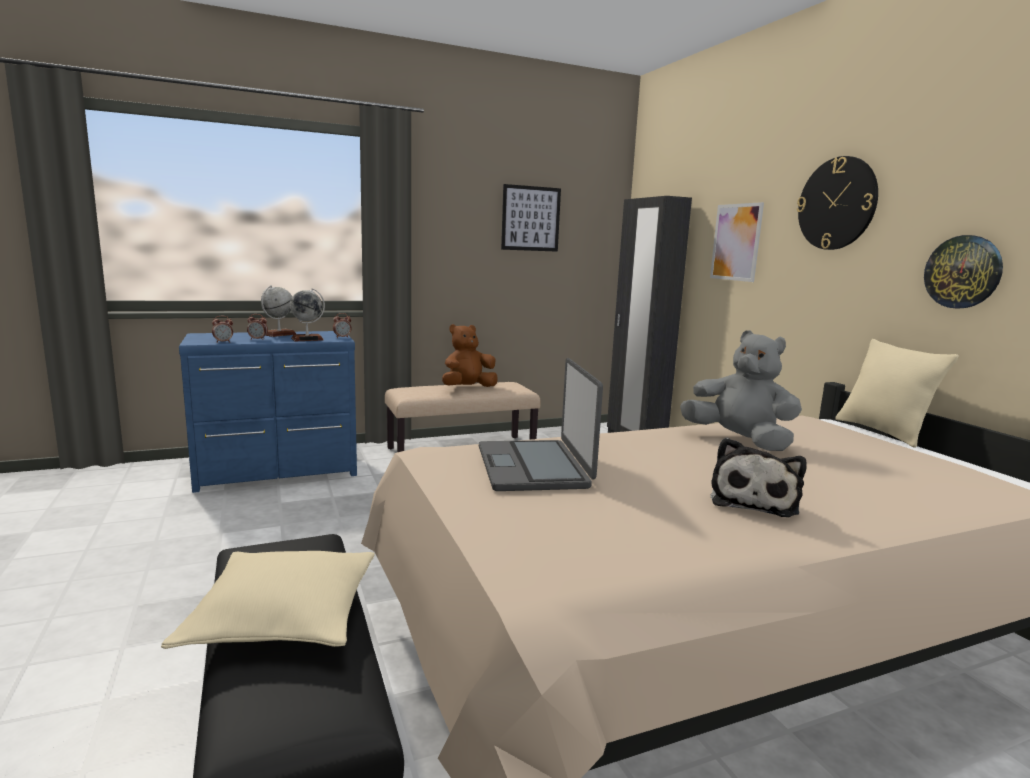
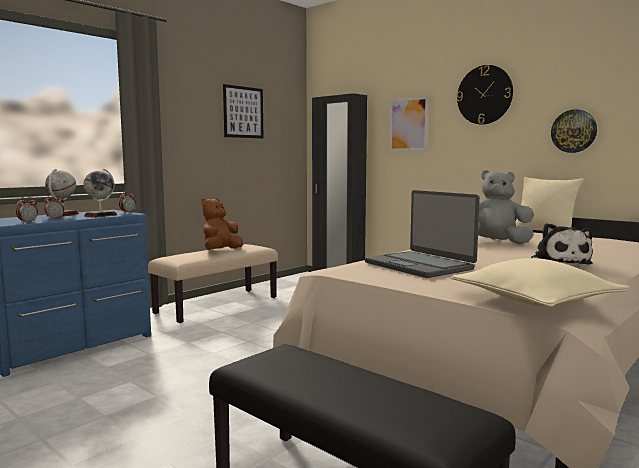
camera: 25 degrees left, 5 degrees down
beige pillow [161,551,375,649] -> beige pillow moved to [451,258,630,307]

